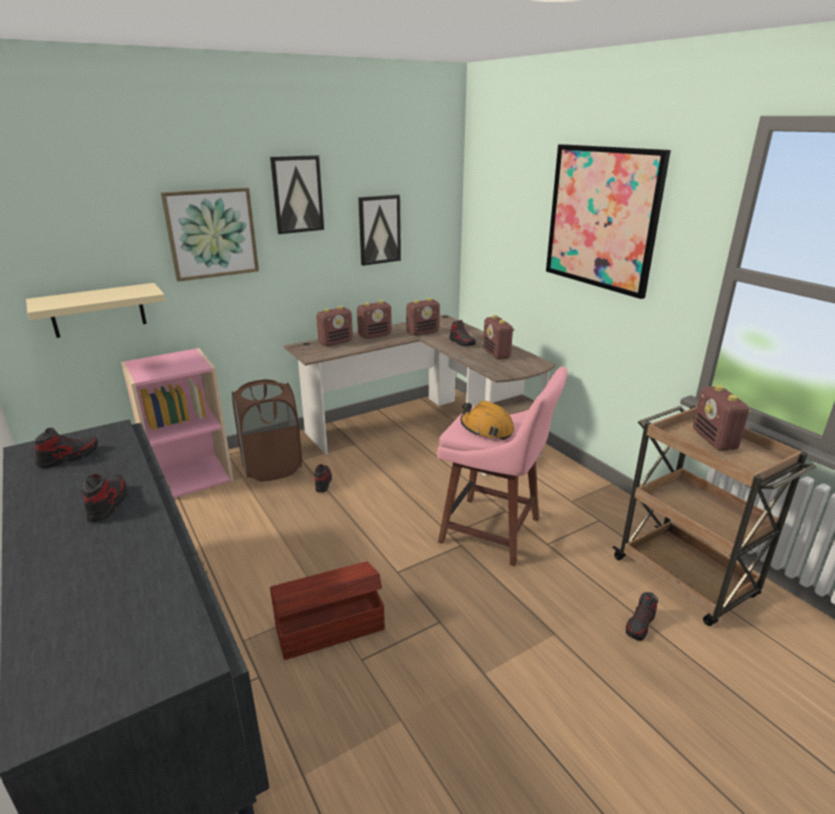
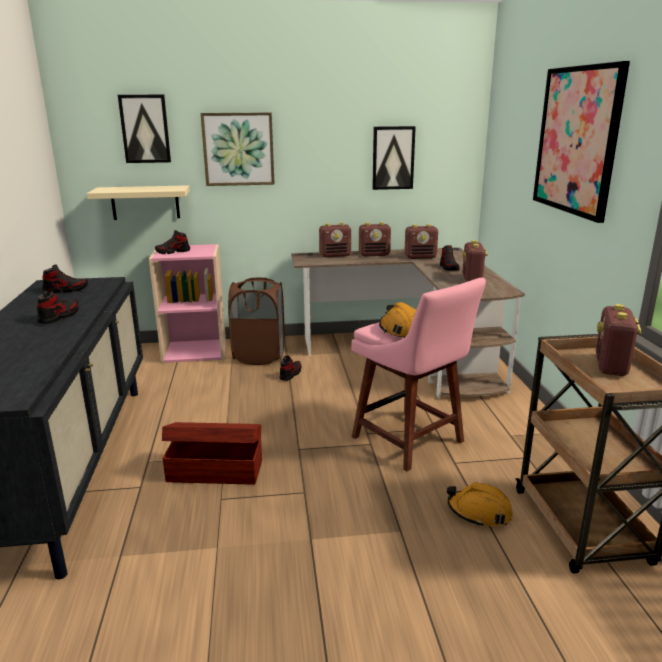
camera: 25 degrees right, 5 degrees down
picture [270,155,324,234] -> picture moved to [118,95,171,163]
shoe [626,592,658,641] -> shoe moved to [155,230,190,254]
none -> orange hard hat [447,482,513,527]

